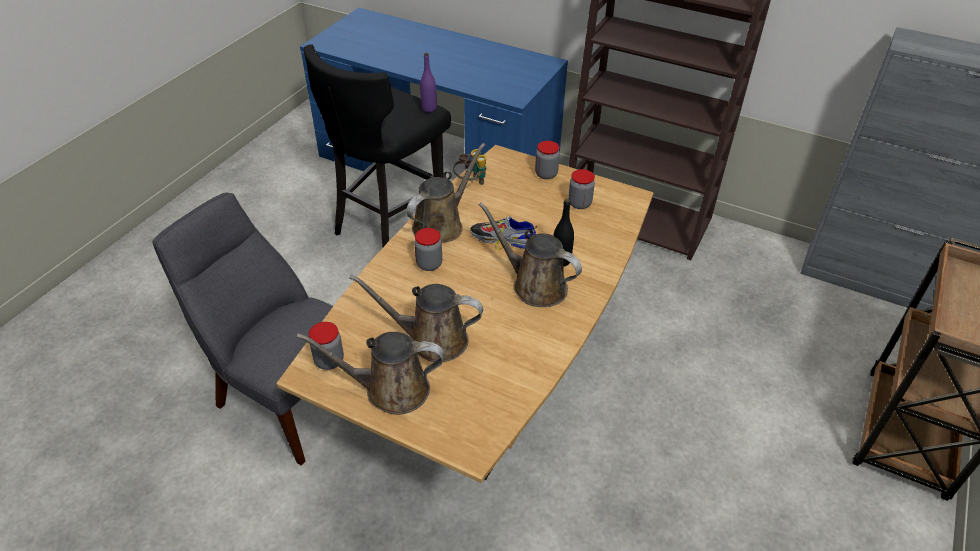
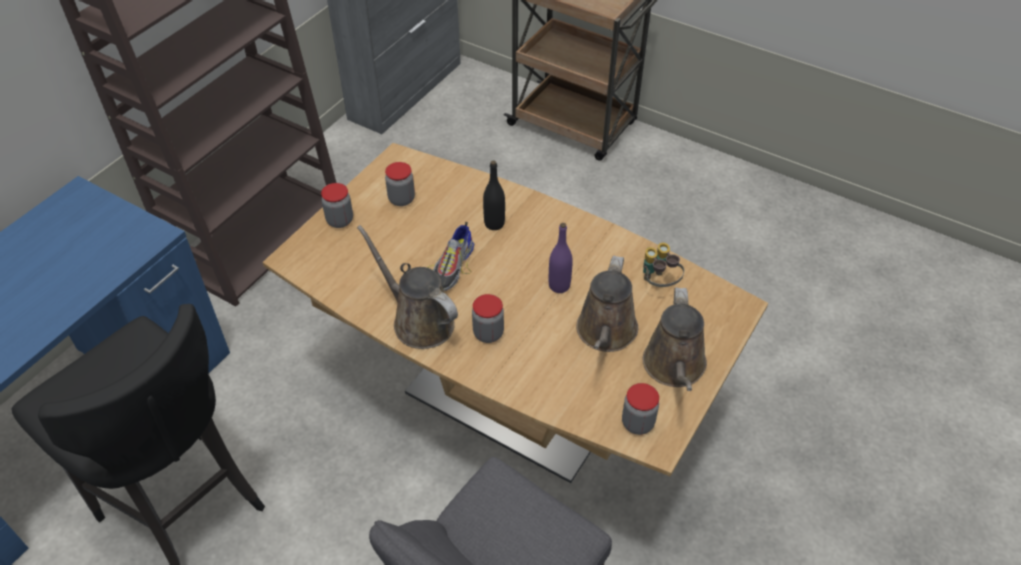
camera: 85 degrees left, 5 degrees up
purple bottle [420,53,437,112] -> purple bottle moved to [549,223,573,293]
binoculars [453,149,487,185] -> binoculars moved to [643,243,684,287]
brown watering can [479,202,582,307] -> none

